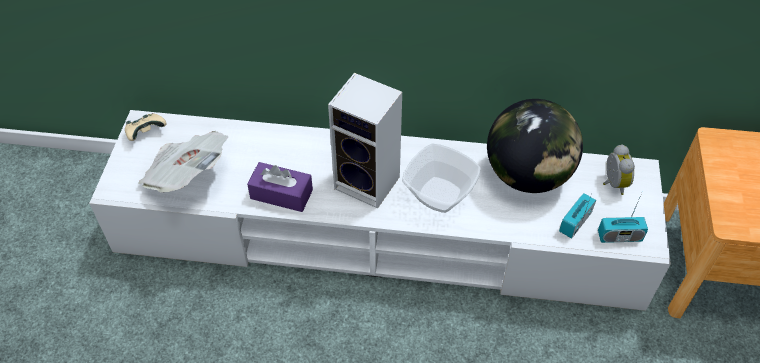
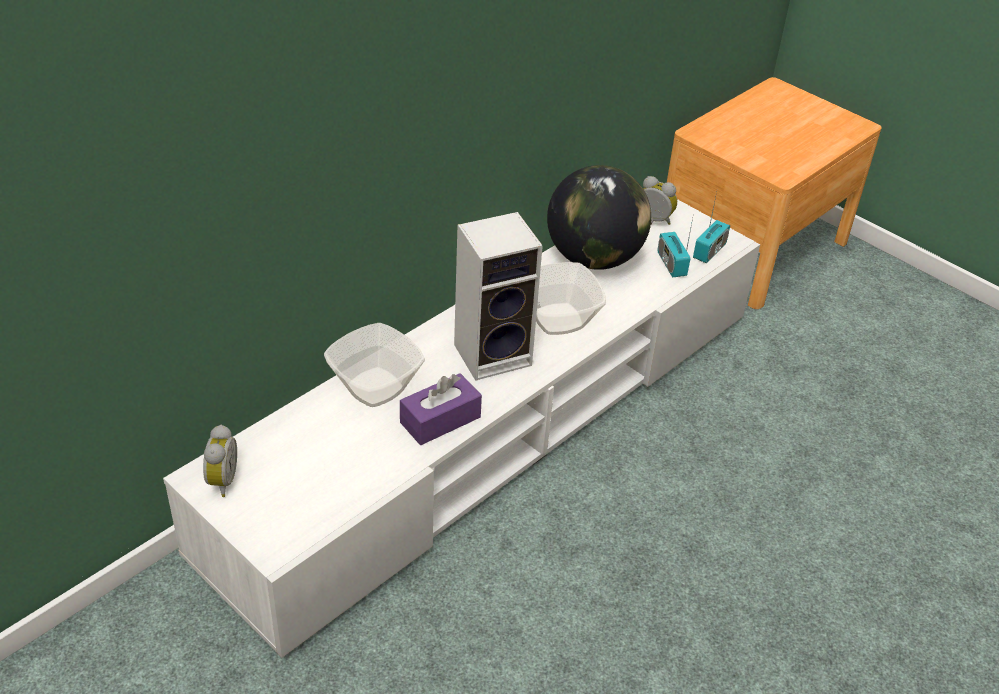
camera: 55 degrees left, 10 degrees down
beige game controller [125,113,167,141] -> alarm clock [203,425,237,497]
newspaper [138,131,228,192] -> none
none -> bowl [324,323,425,407]

